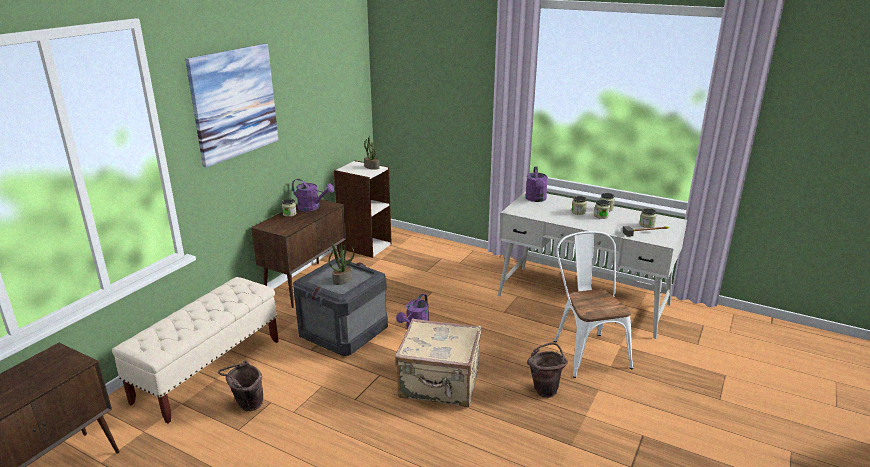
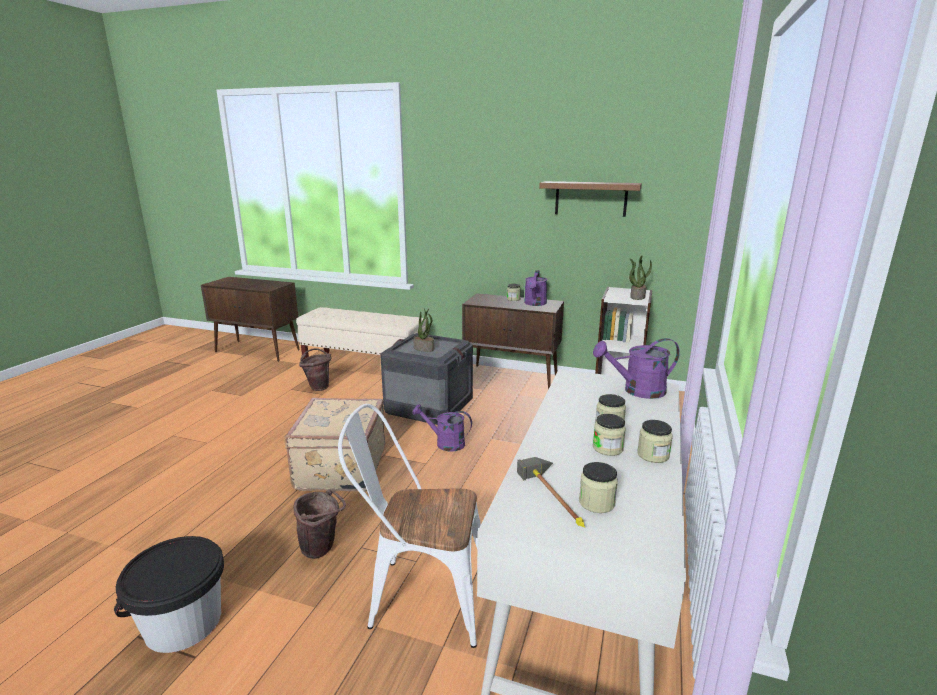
camera: 80 degrees right, 5 degrees down
picture [185,44,278,167] -> none
white chair [554,231,633,378] -> white chair turned 150 degrees counterclockwise [338,404,481,648]
none -> black bucket [114,536,224,653]
none -> brown shelf [539,181,642,217]

